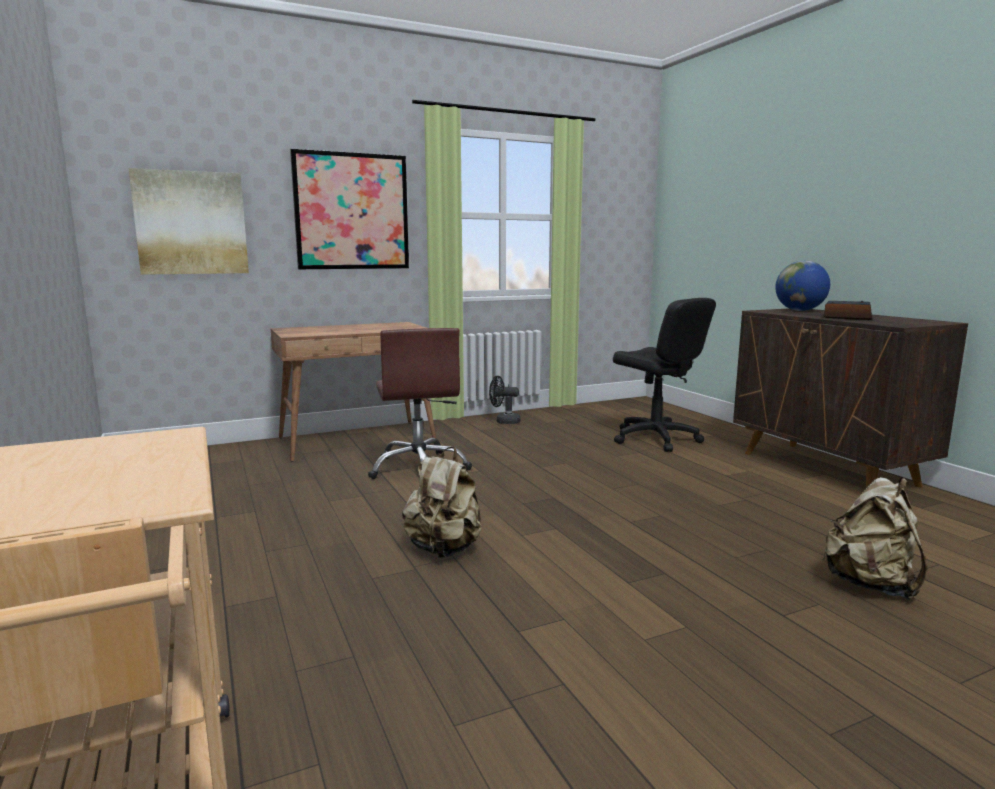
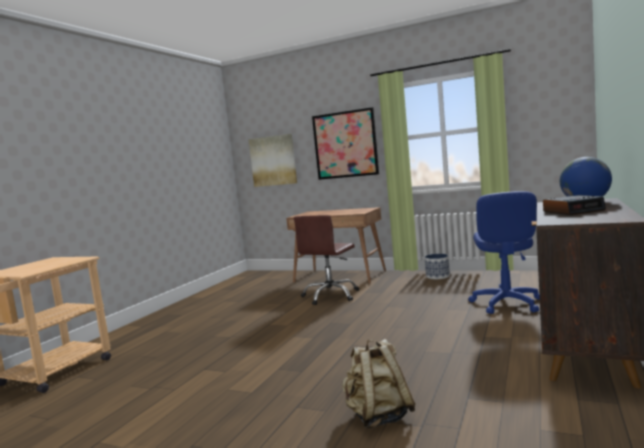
camera: 50 degrees right, 5 degrees down
beige backpack [402,447,482,558] -> none
black fan [489,376,520,424] -> planter [425,254,450,279]
black office chair [613,298,716,452] -> blue office chair [468,191,540,314]

